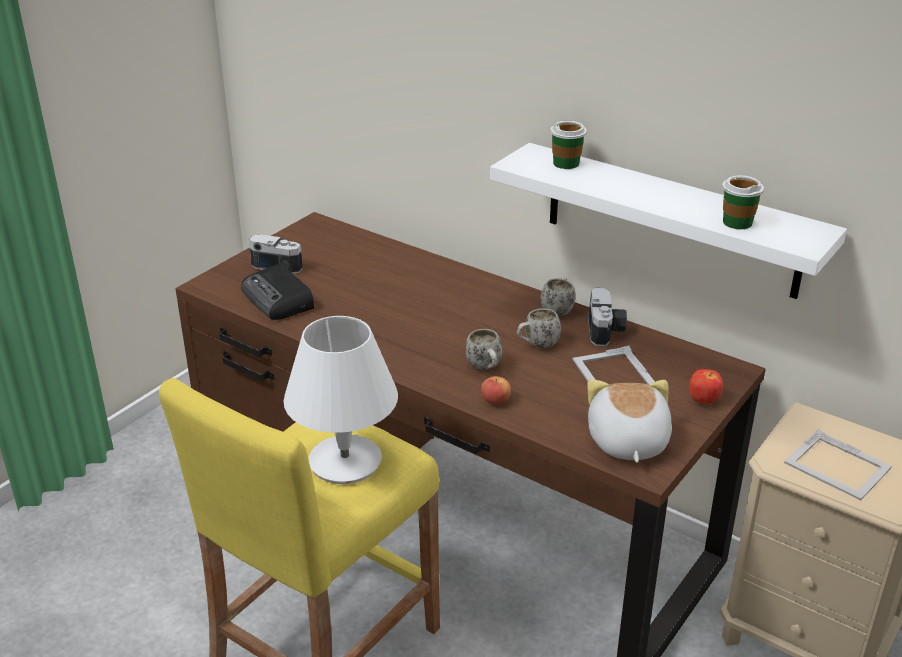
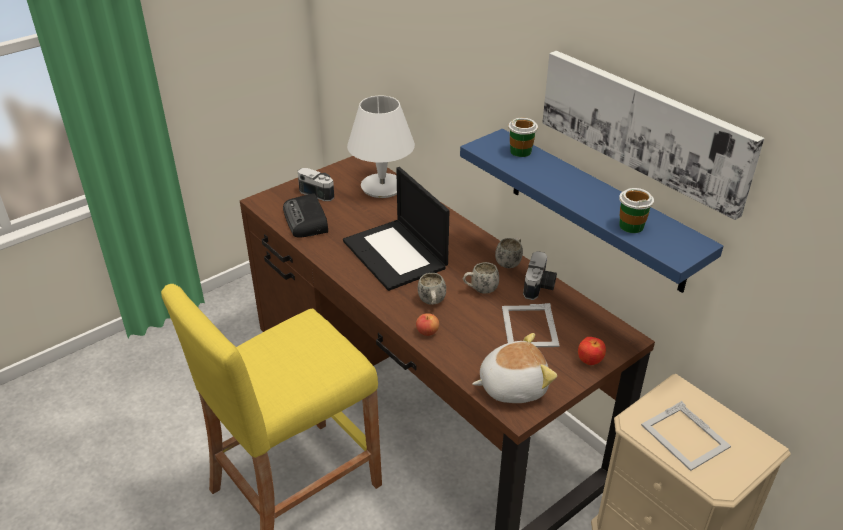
camera: 15 degrees right, 5 degrees up
white table lamp [283,316,398,484] -> white table lamp moved to [347,96,415,198]
white shelf [490,143,847,299] -> blue shelf [460,129,723,293]
plush toy [587,379,672,463] -> plush toy turned 60 degrees clockwise [472,333,557,403]
none -> laptop [343,167,449,291]
none -> picture [542,51,764,220]

